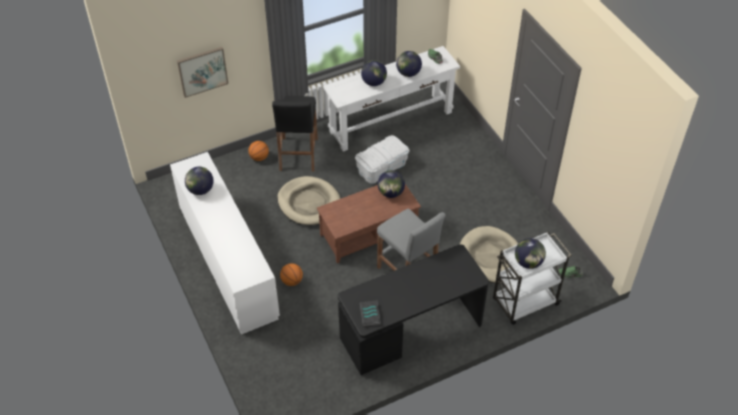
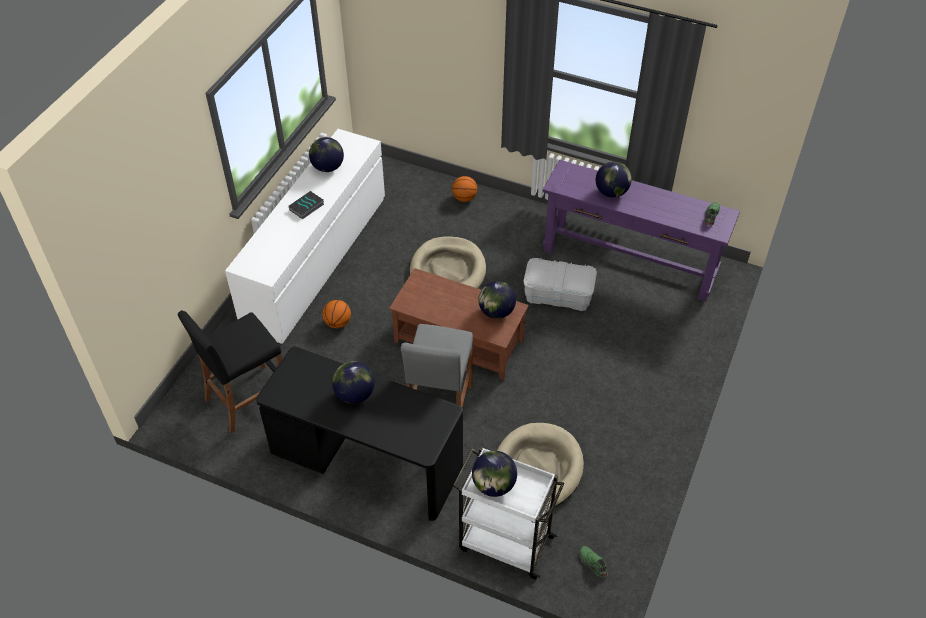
camera: 50 degrees right, 0 degrees up
picture [177,47,228,98] -> none
black stool [272,96,318,172] -> black stool moved to [178,310,282,433]
white console table [323,46,460,152] -> purple console table [543,160,740,301]
book [360,300,381,327] -> book moved to [289,191,324,219]
globe [396,51,422,77] -> globe moved to [332,361,375,404]

